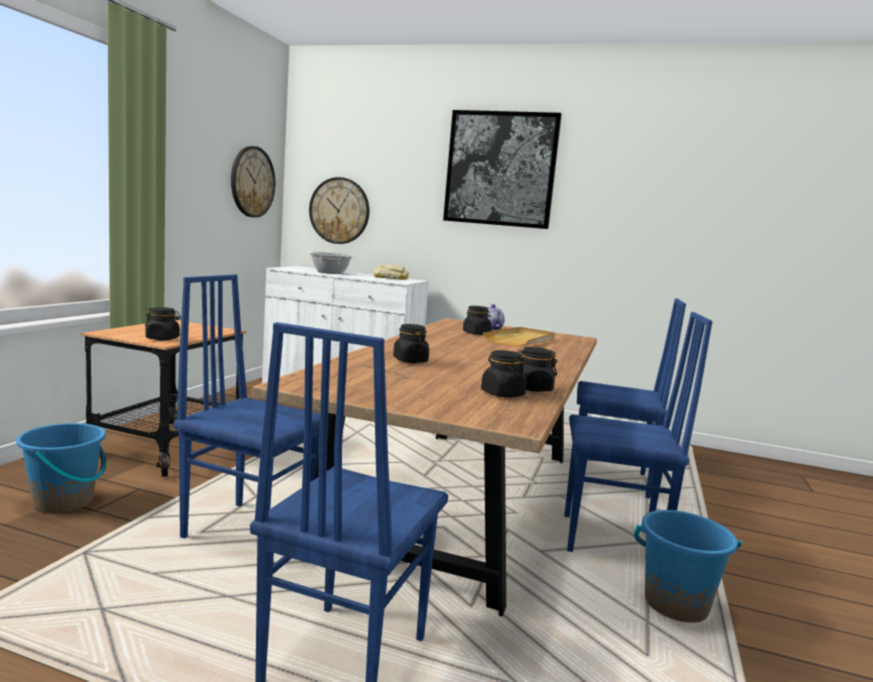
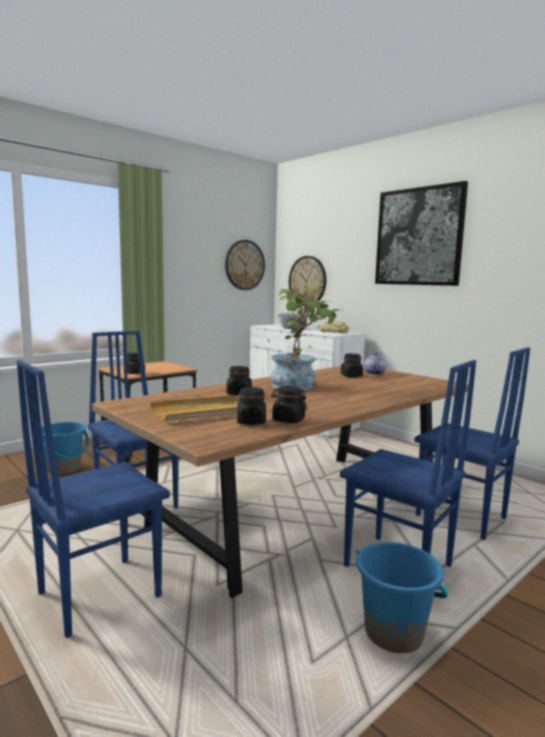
camera: 30 degrees right, 0 degrees up
beige tray [483,327,555,347] -> beige tray moved to [149,395,240,421]
none -> potted plant [270,286,342,390]

